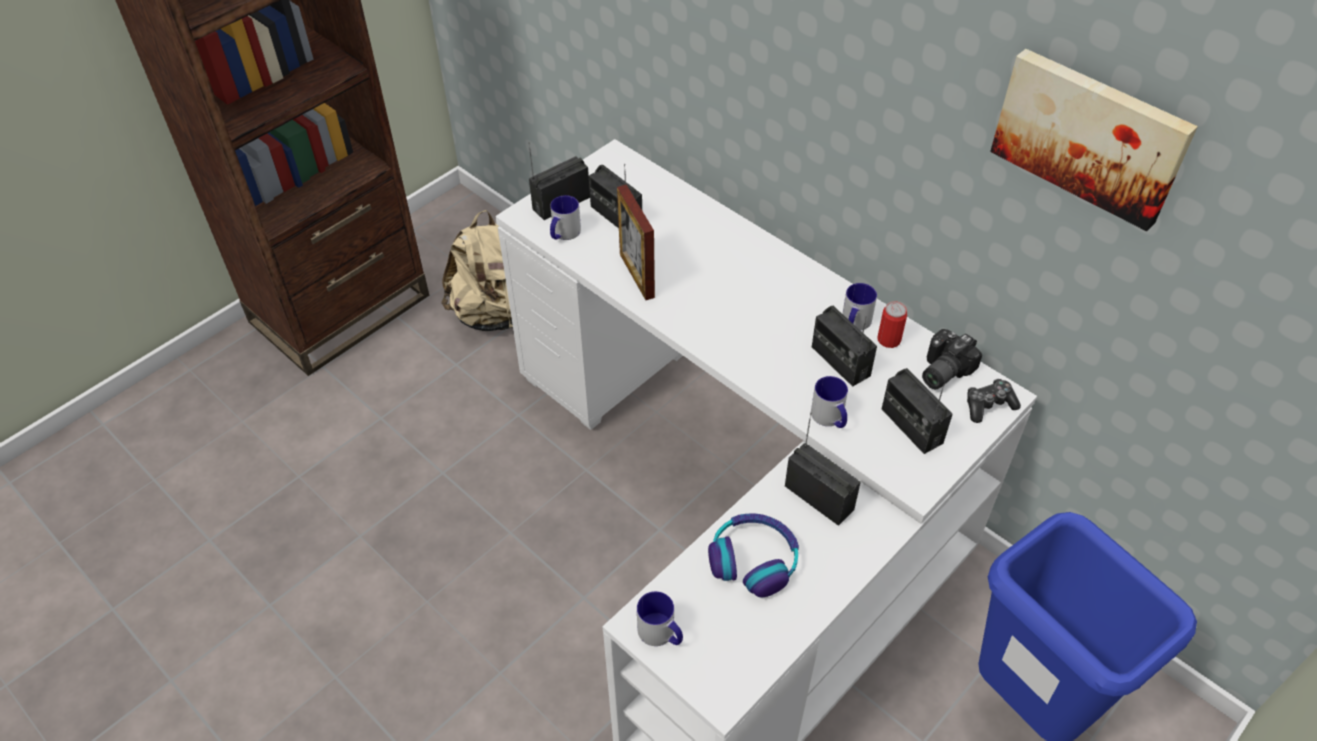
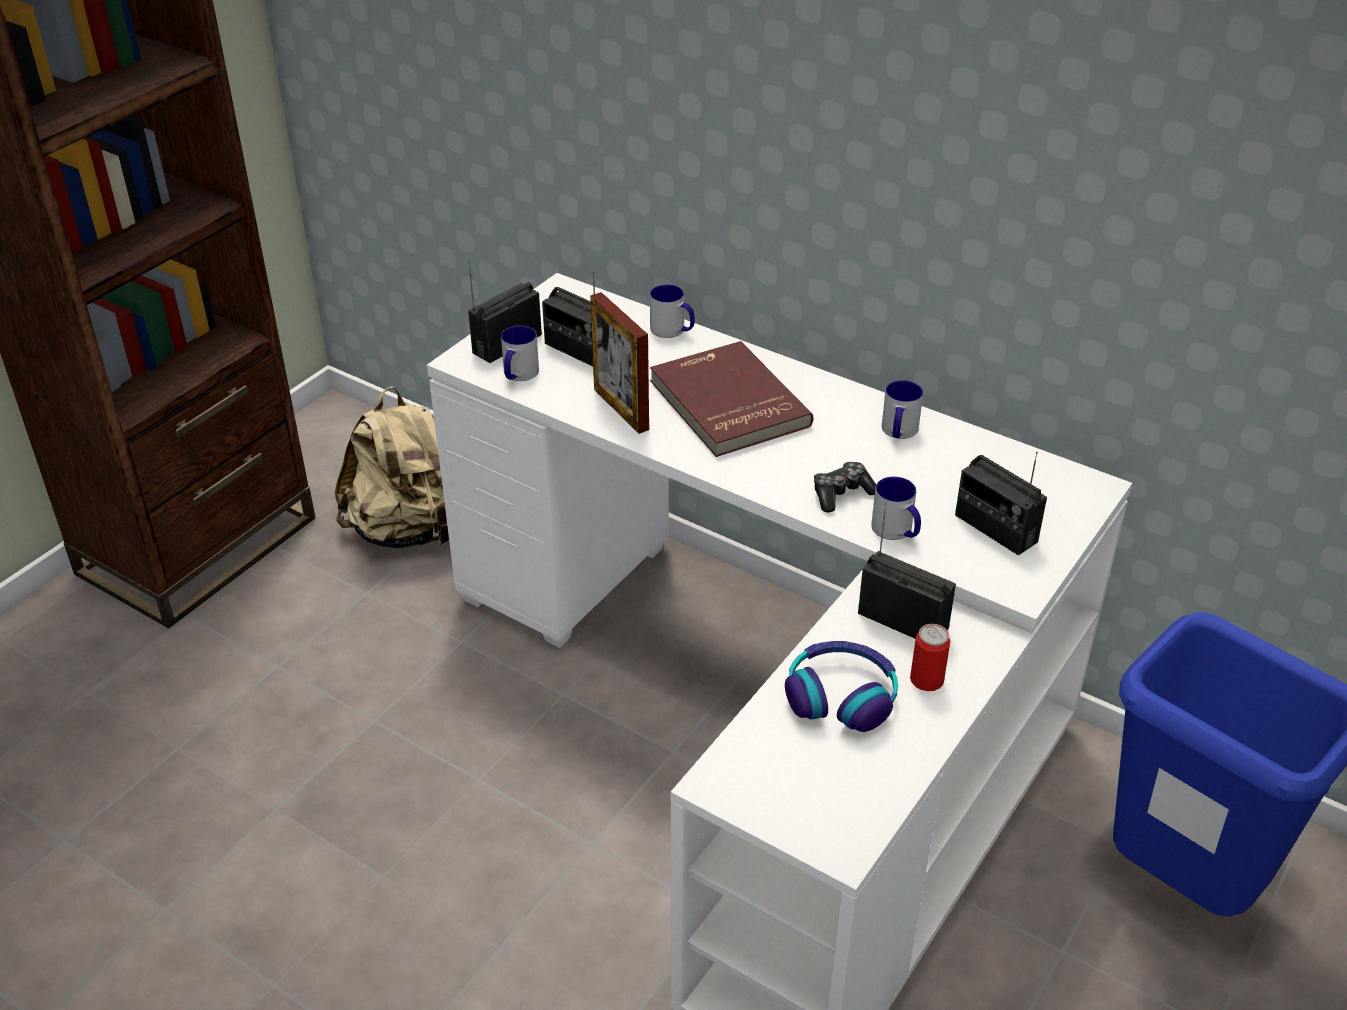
camera: 10 degrees left, 10 degrees down
mug [637,591,683,646] -> mug moved to [650,284,695,338]
radio [812,306,877,387] -> none
can [877,301,907,348] -> can moved to [910,624,950,691]
camera [922,329,982,389] -> none
game controller [967,379,1021,423] -> game controller moved to [814,462,876,513]
picture [990,49,1198,231] -> none
none -> red book [650,341,814,457]

